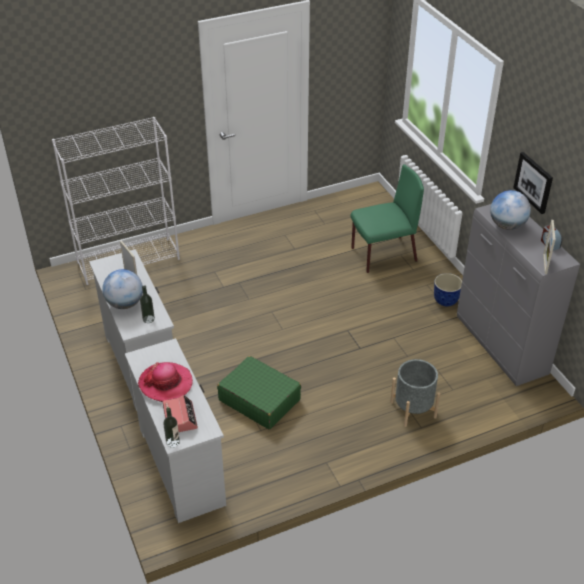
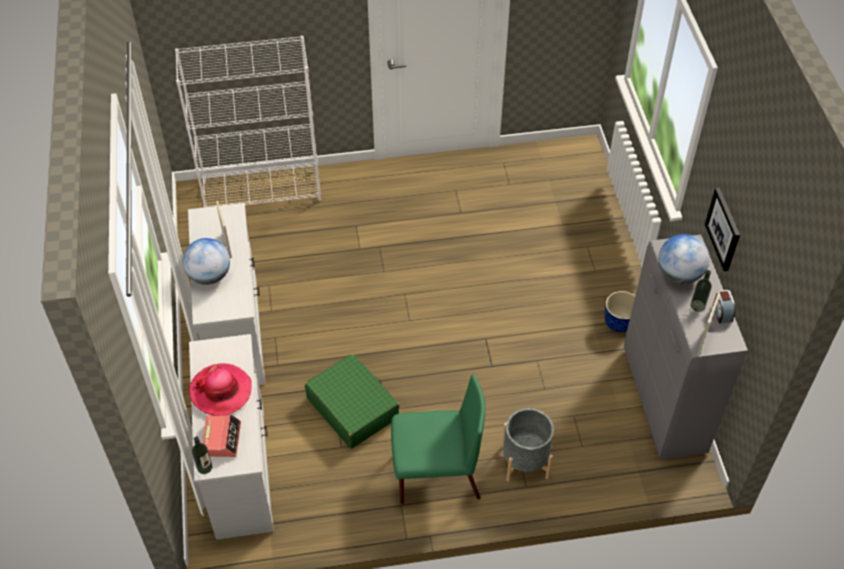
camera: 15 degrees right, 10 degrees up
bottle [140,285,155,323] -> bottle moved to [690,270,712,312]
green chair [350,164,424,273] -> green chair moved to [391,374,485,504]

